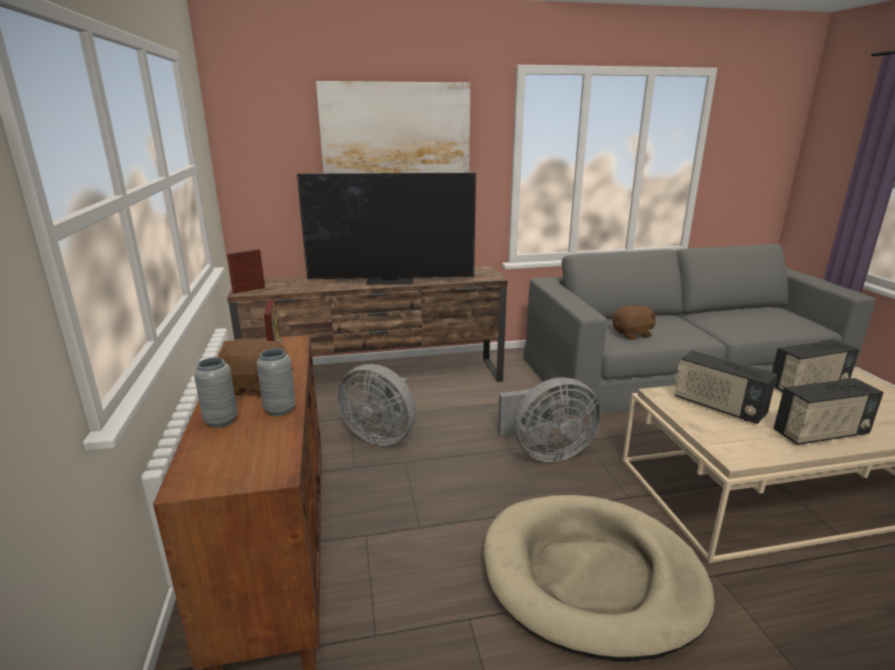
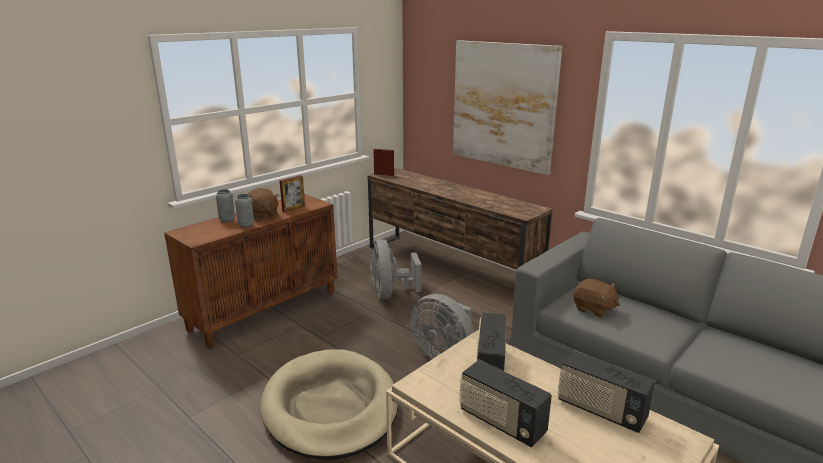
camera: 55 degrees right, 0 degrees up
television [297,173,476,285] -> none

